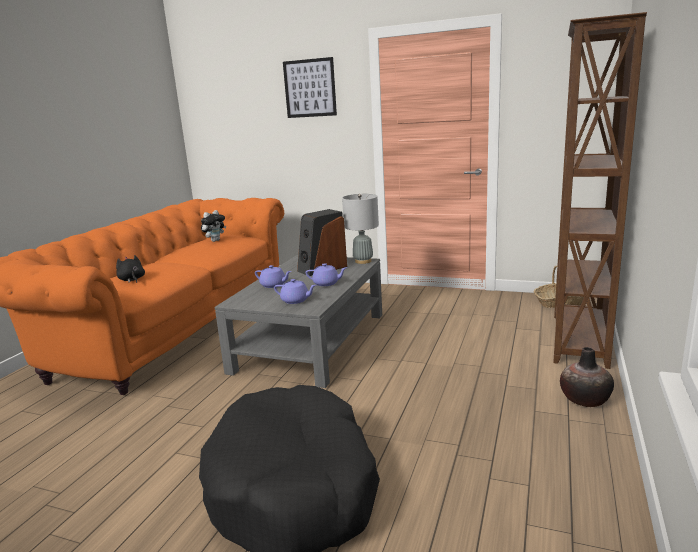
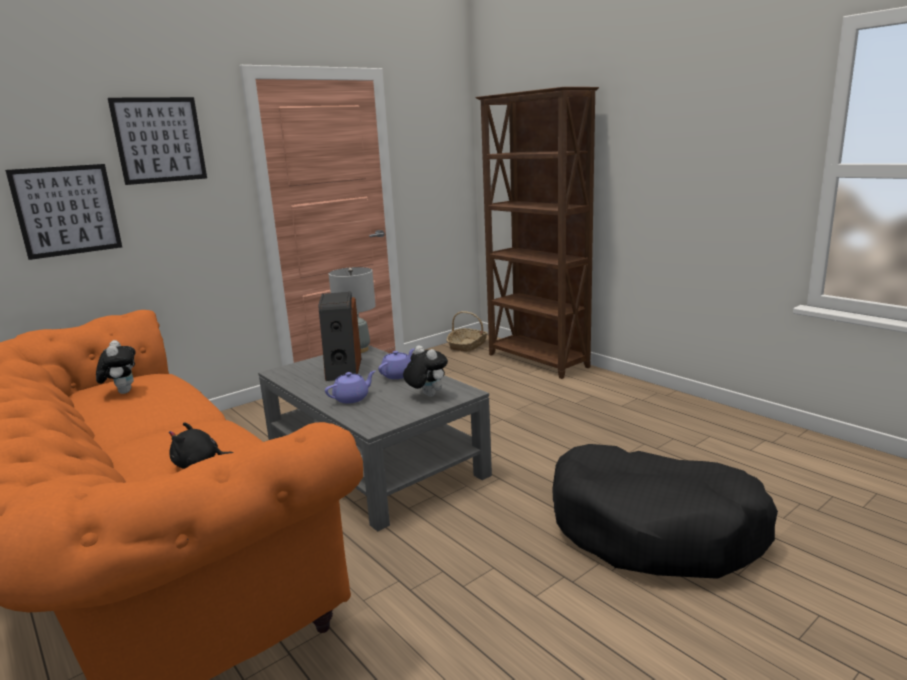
camera: 60 degrees left, 0 degrees up
purple teapot [274,279,316,304] -> plush toy [403,345,448,397]
vase [560,347,614,407] -> none
none -> picture [5,164,122,260]

